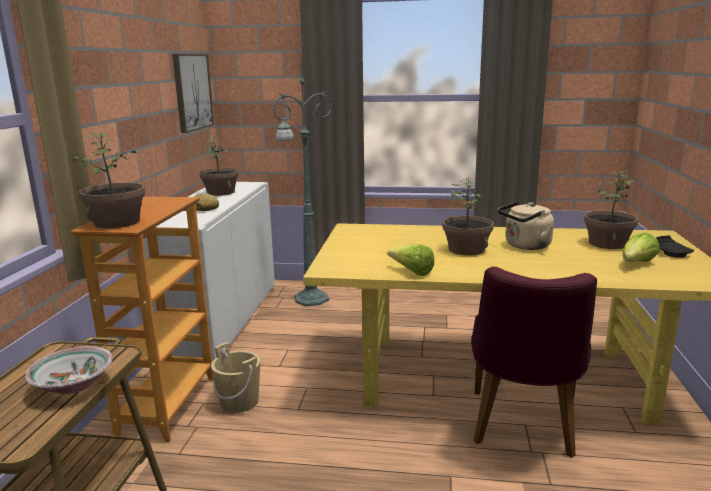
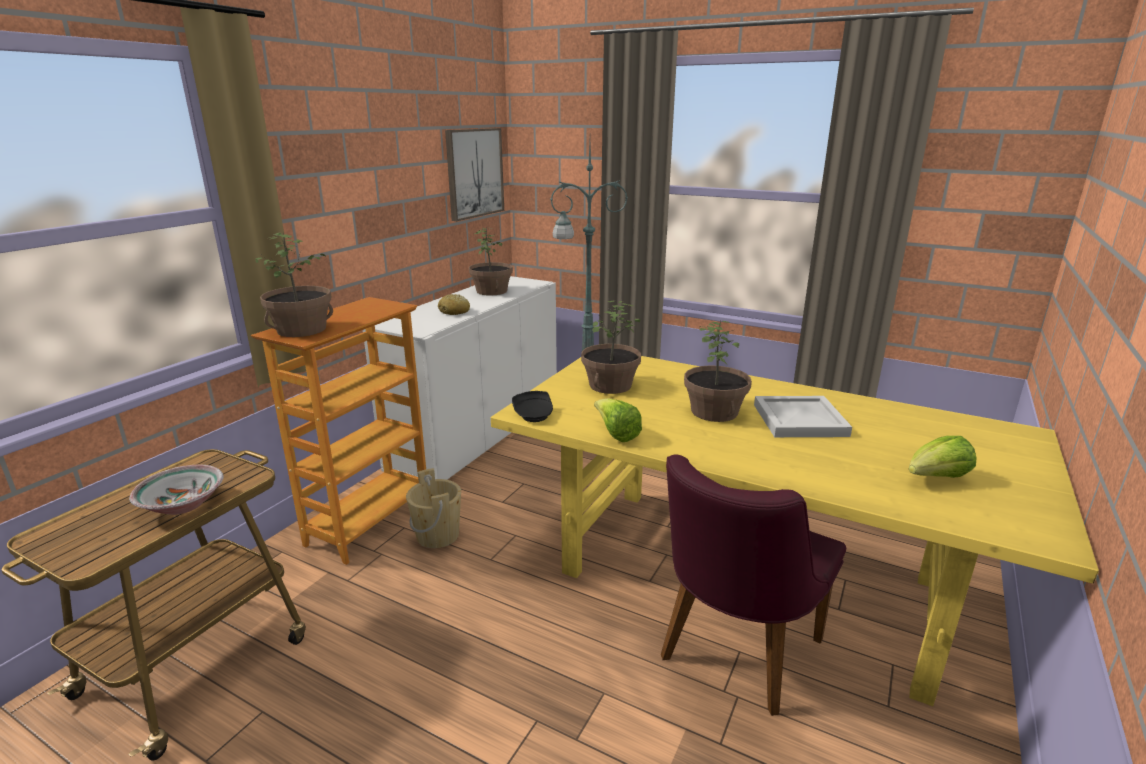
camera: 20 degrees right, 5 degrees up
beige kettle [498,201,554,250] -> white tray [754,396,852,437]
potted plant [584,172,638,249] -> potted plant moved to [581,300,641,394]
black plate [656,236,694,258] -> black plate moved to [512,391,553,422]

